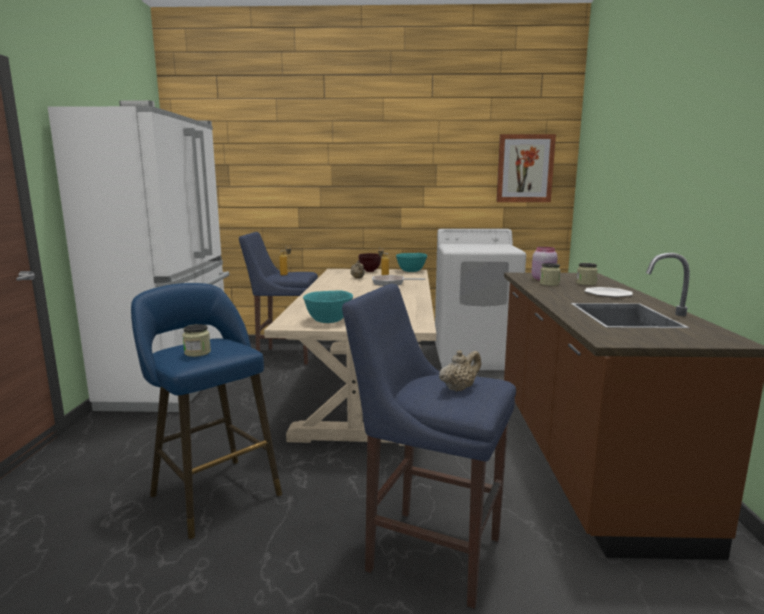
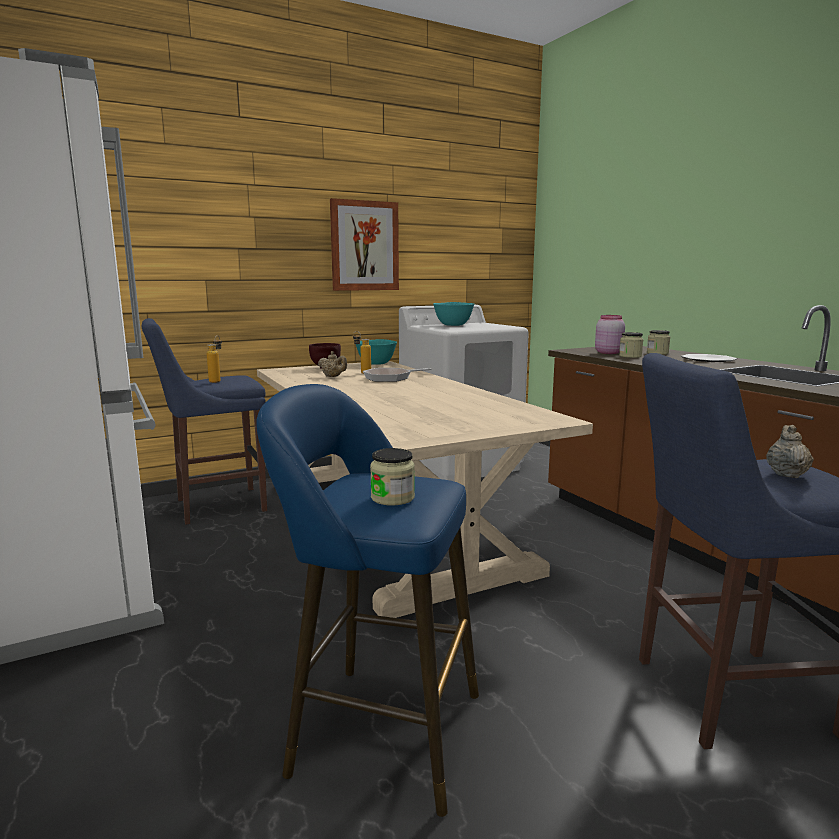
camera: 30 degrees left, 0 degrees up
turquoise bowl [303,290,353,323] -> turquoise bowl moved to [433,302,474,326]
picture [496,134,556,202] -> picture moved to [330,198,399,291]

